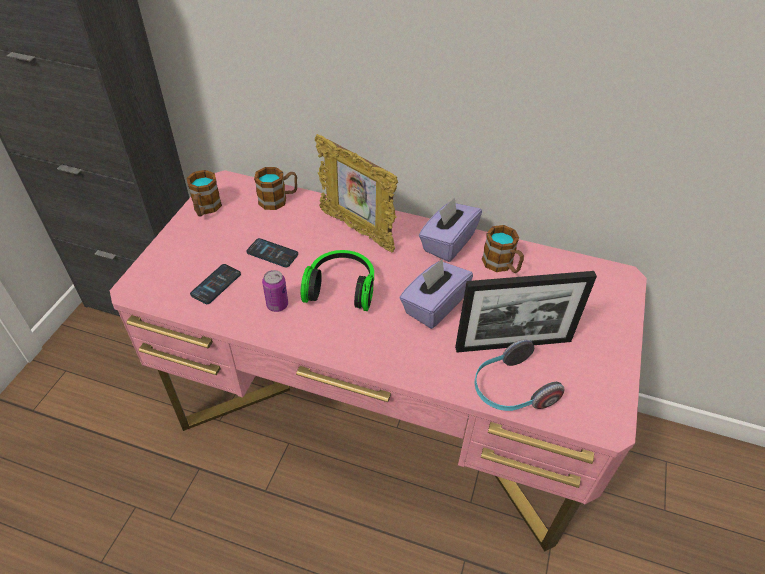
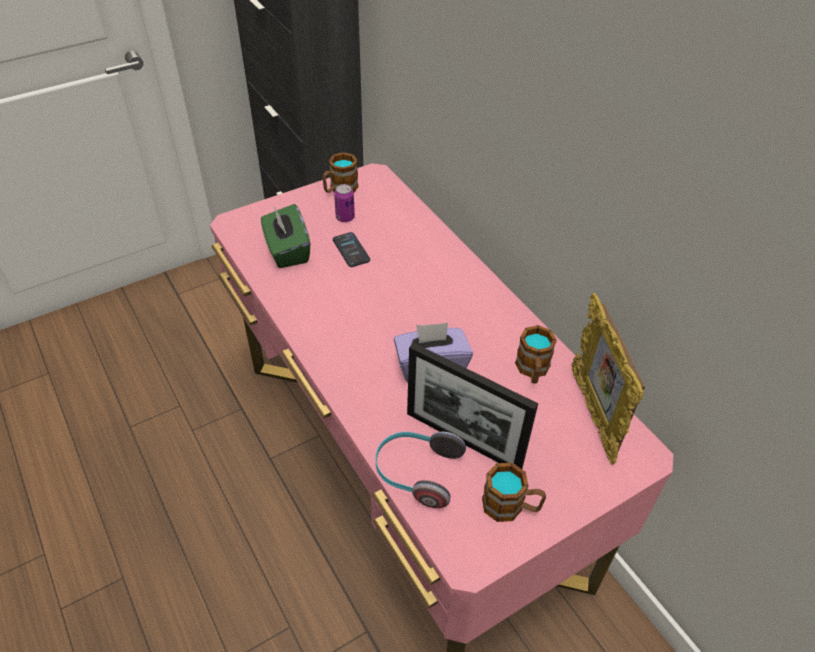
camera: 40 degrees right, 0 degrees up
phone [190,264,241,304] -> green tissue box [261,204,310,268]
mug [254,167,297,210] -> mug moved to [482,463,546,522]
can [262,270,288,312] -> can moved to [334,184,355,222]
headphones [301,250,374,311] -> none
picture frame [315,134,398,252] -> picture frame moved to [571,293,645,465]
purple tissue box [419,197,482,262] -> none

